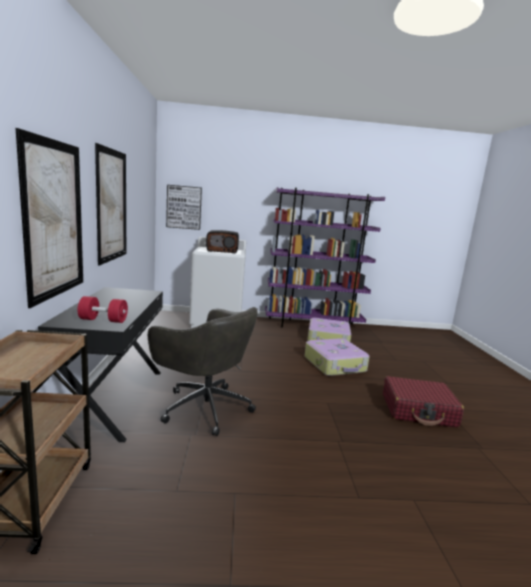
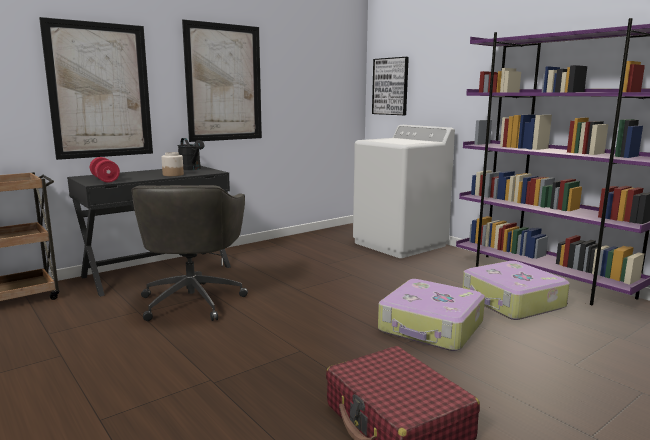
camera: 55 degrees right, 0 degrees up
radio [206,230,239,254] -> none
none -> jar [161,152,184,176]
none -> black watering can [178,138,204,170]

